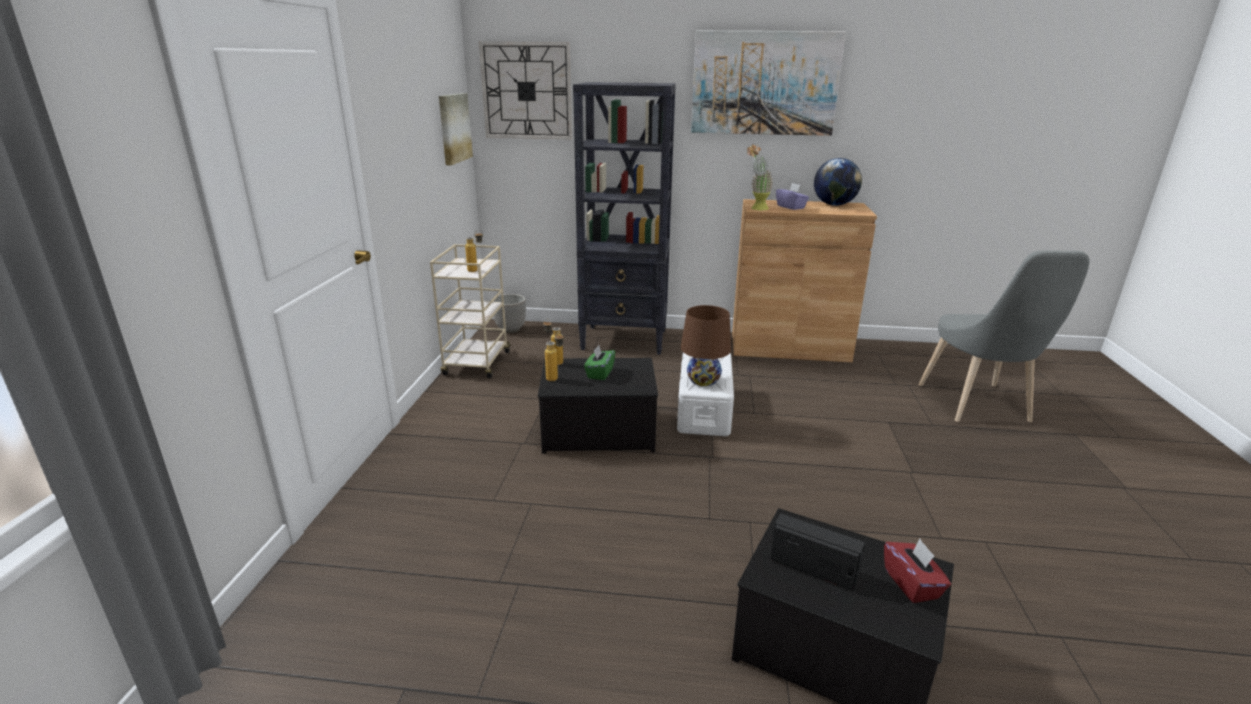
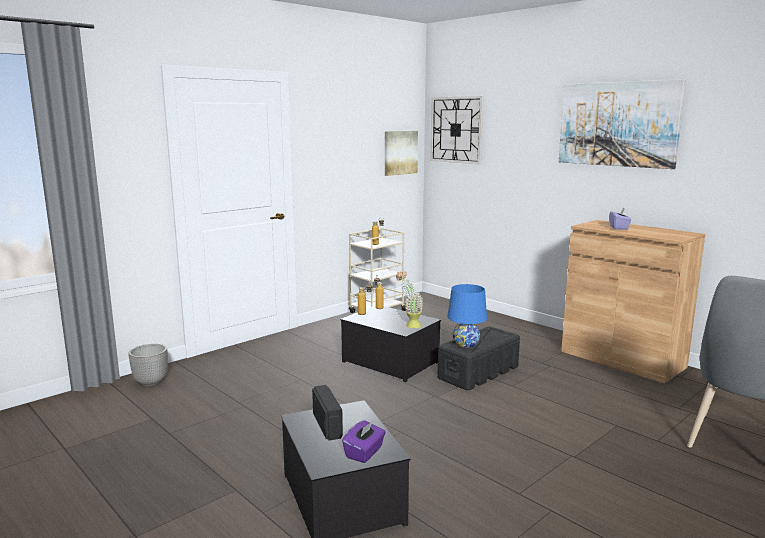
camera: 40 degrees right, 10 degrees down
planter [493,294,526,333] -> planter moved to [128,344,168,387]
black bookcase [573,82,676,355] -> none
green tissue box [584,345,615,380] -> none
white storage box [677,353,734,436] -> black storage box [438,326,520,390]
brown table lamp [681,305,731,386] -> blue table lamp [447,284,487,347]
potted plant [747,144,773,210] -> potted plant moved to [396,270,423,328]
globe [814,158,862,206] -> none
red tissue box [884,539,951,603] -> purple tissue box [342,420,386,463]

